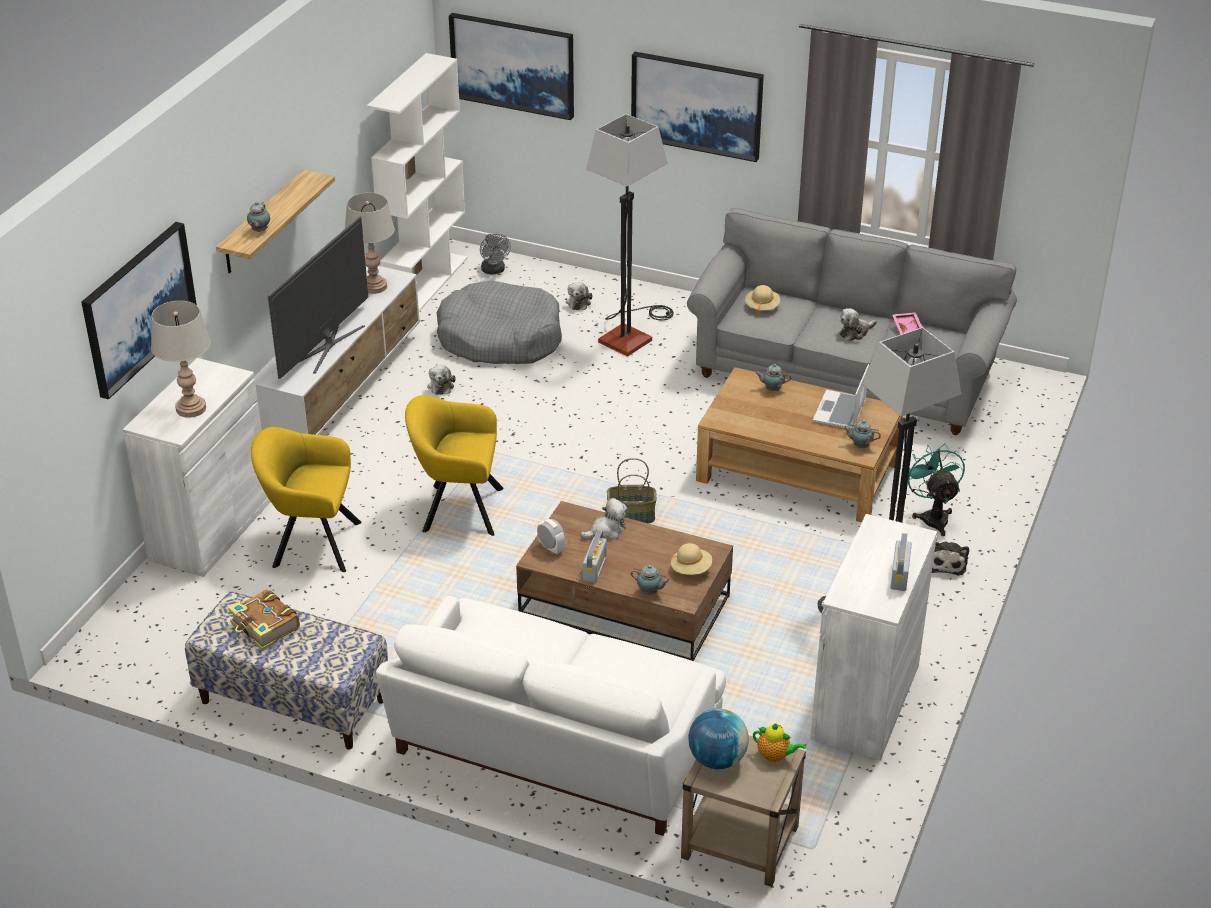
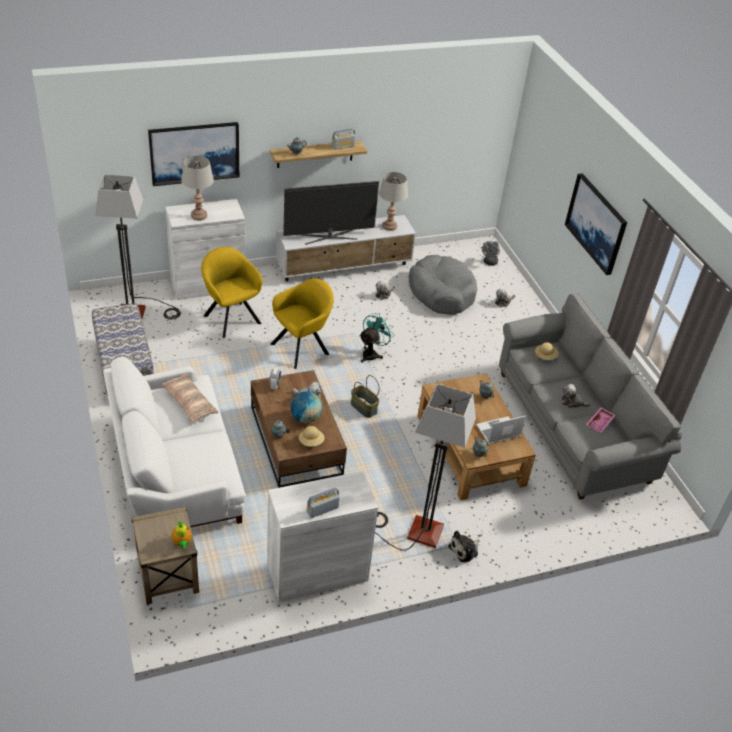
camera: 45 degrees right, 5 degrees up
book [228,589,300,651] -> none
white bookcase [367,53,467,312] -> none
yellow armchair [405,395,504,536] -> yellow armchair turned 90 degrees clockwise [271,278,334,369]
picture [449,13,574,120] -> none
radio [583,530,607,583] -> radio moved to [332,128,355,150]
floor lamp [586,114,674,357] -> floor lamp moved to [95,175,181,320]
globe [688,708,749,769] -> globe moved to [291,391,322,423]
turquoise fan [908,444,965,536] -> turquoise fan moved to [359,313,394,363]
none -> pillow [161,373,219,423]

